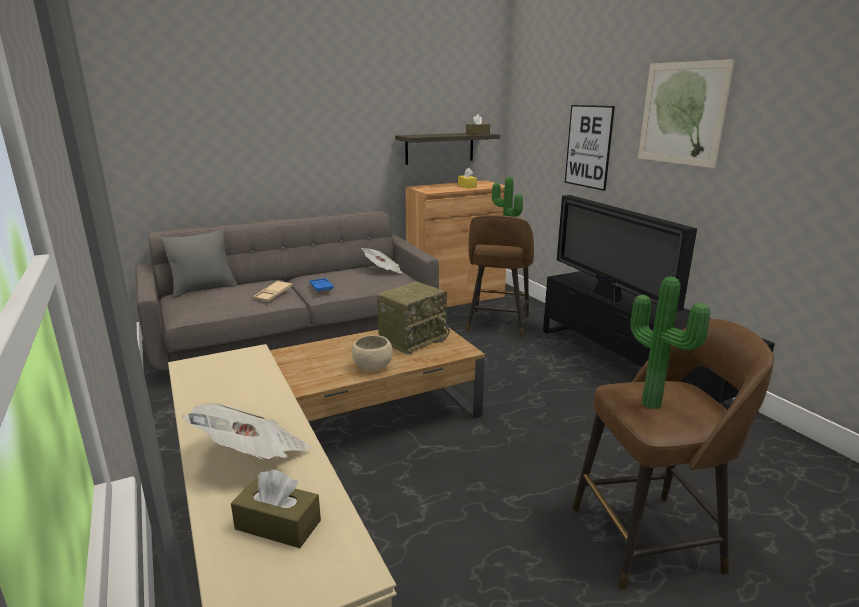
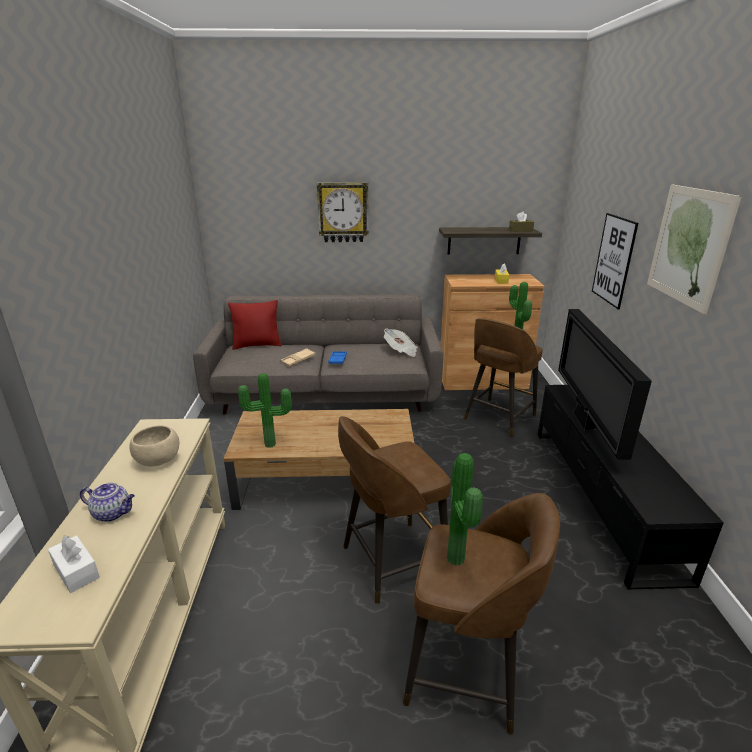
camera: 25 degrees right, 5 degrees up
grey pillow [160,229,237,298] -> red pillow [228,300,282,350]
newspaper [182,403,311,460] -> teapot [80,483,135,522]
brown tissue box [231,470,321,548] -> white tissue box [48,536,100,593]
beige bowl [352,335,393,371] -> beige bowl moved to [129,425,179,467]
radio [377,282,450,355] -> none
none -> potted plant [238,373,292,448]
none -> wall clock [317,182,369,242]
none -> brown stool [338,416,451,604]

